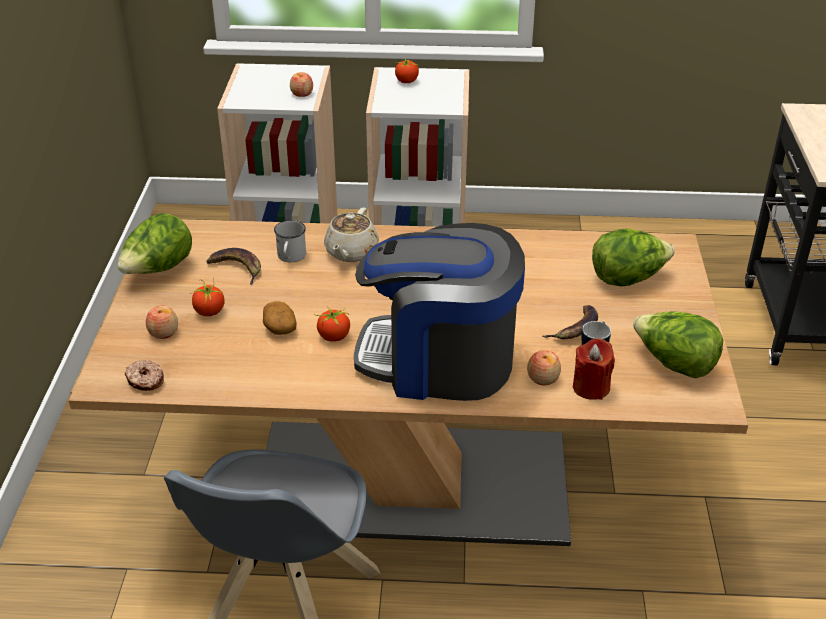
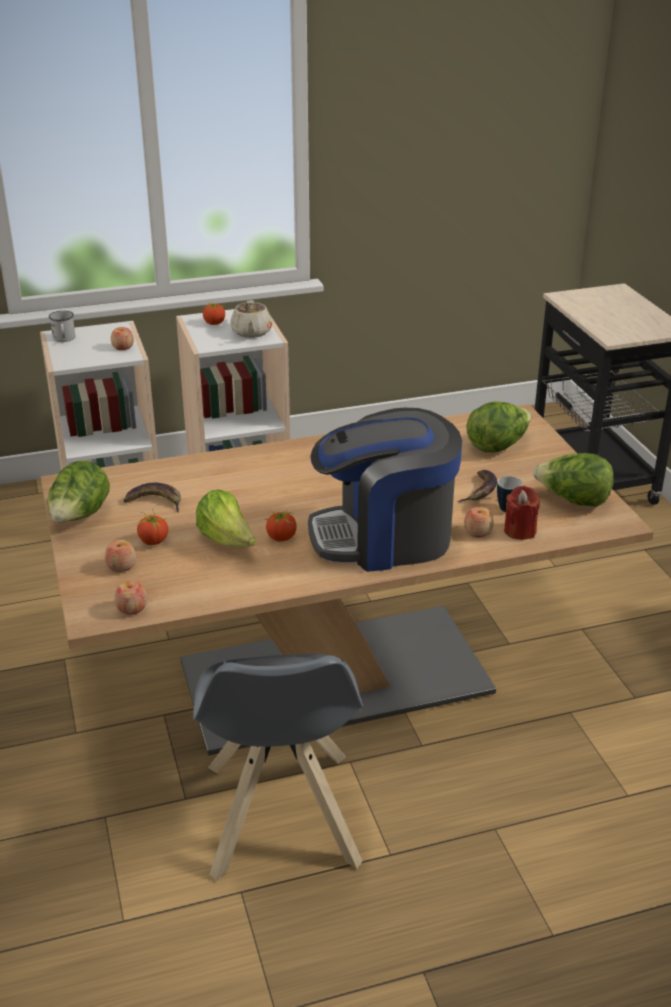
camera: 20 degrees left, 5 degrees down
donut [125,360,164,391] -> apple [114,580,147,615]
potato [263,301,296,335] -> lettuce [196,489,256,547]
white mug [274,220,306,262] -> white mug moved to [49,311,75,342]
beige teapot [324,208,379,262] -> beige teapot moved to [230,300,273,338]

